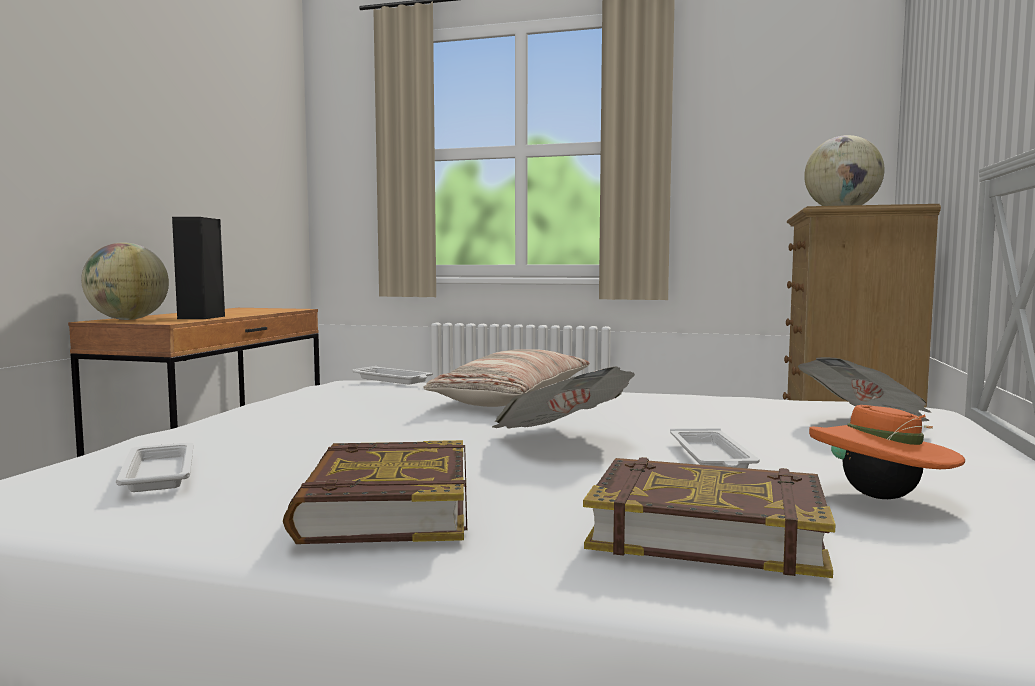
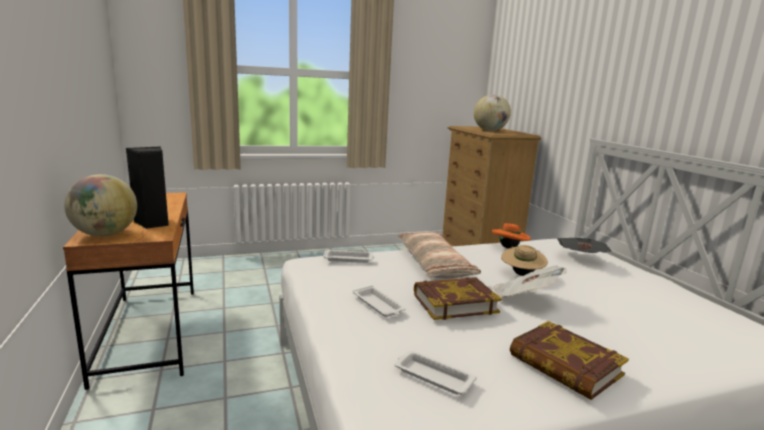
camera: 35 degrees left, 10 degrees up
book [583,457,836,578] -> book moved to [414,277,502,320]
white tray [670,428,760,468] -> white tray moved to [353,286,406,317]
orange hat [809,405,965,499] -> orange hat moved to [492,223,531,249]
none -> beige hat [501,245,548,276]

